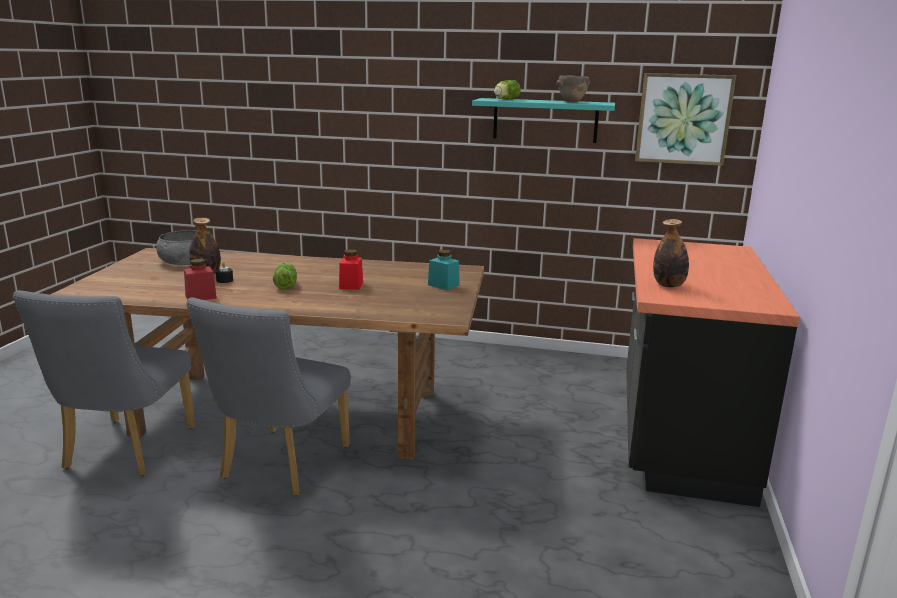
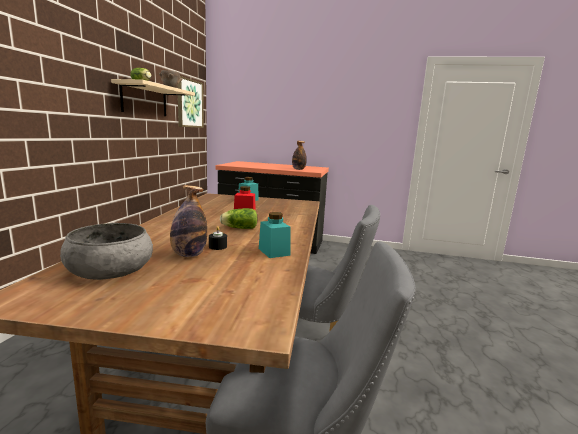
camera: 90 degrees left, 5 degrees down
red jar [184,259,217,300] -> turquoise jar [259,212,291,258]
turquoise shelf [472,98,615,143] -> beige shelf [111,79,195,116]

